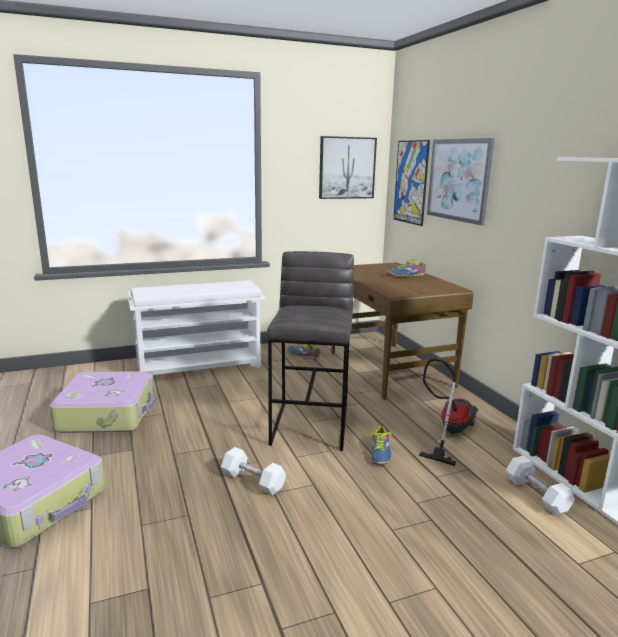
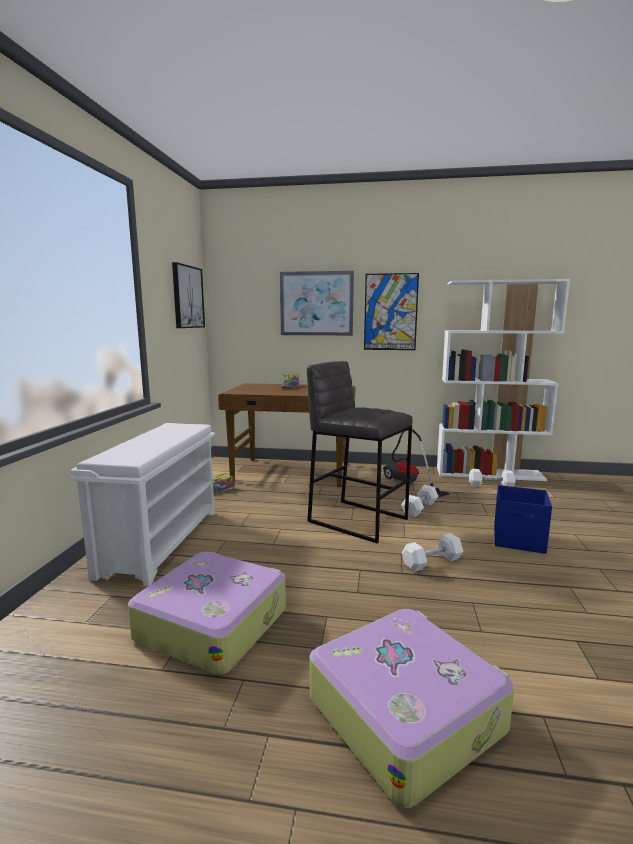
camera: 60 degrees left, 5 degrees down
shoe [366,425,393,465] -> white dumbbell [401,485,438,517]
picture [393,140,430,226] -> picture moved to [364,273,419,350]
none -> blue storage box [494,485,552,554]

